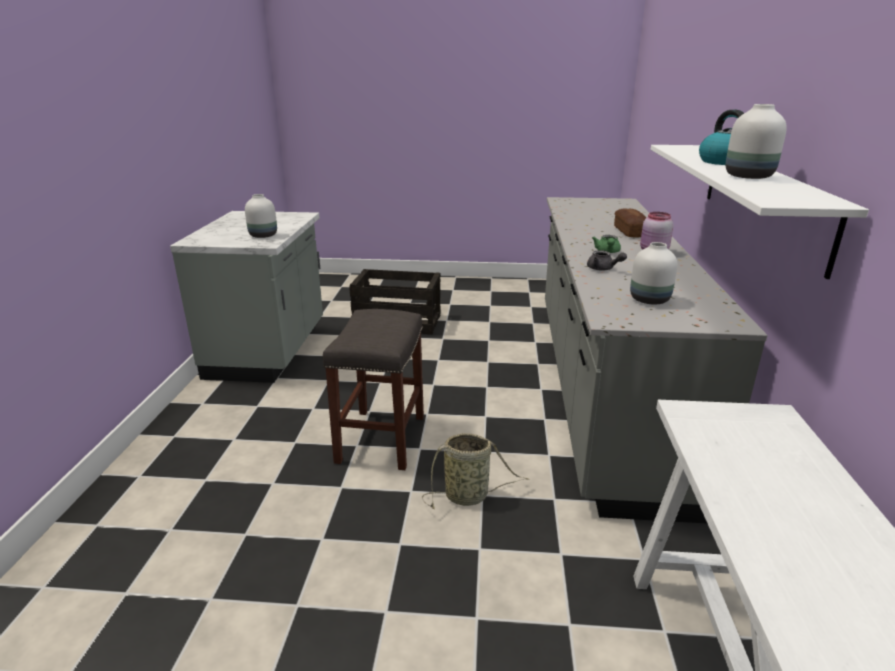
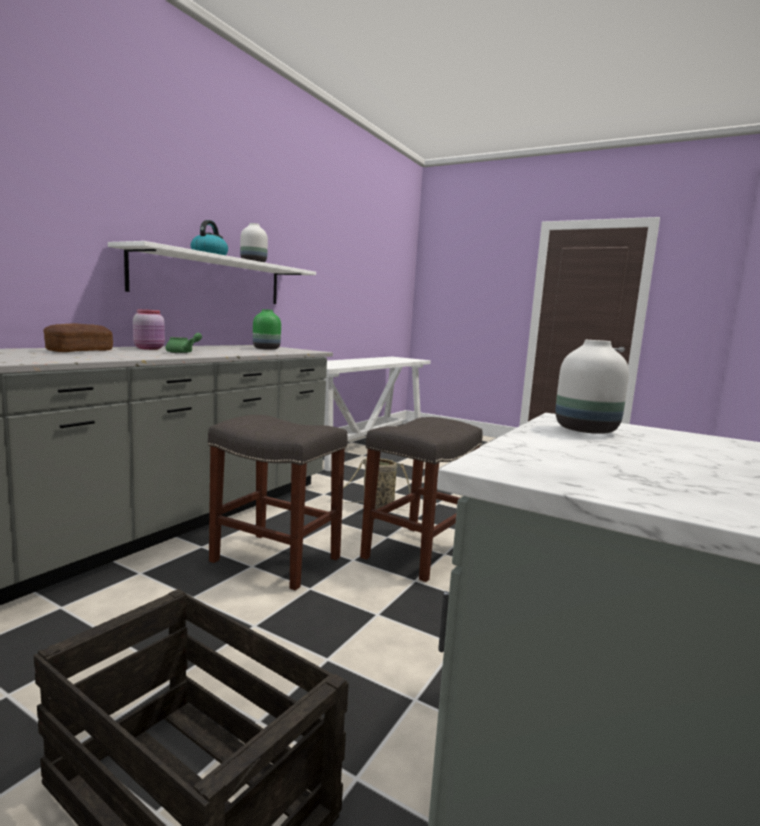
camera: 155 degrees left, 15 degrees down
grey teapot [587,250,627,270] -> none
white vase [630,242,678,305] -> green vase [253,309,281,350]
none -> grey stool [208,415,348,591]

